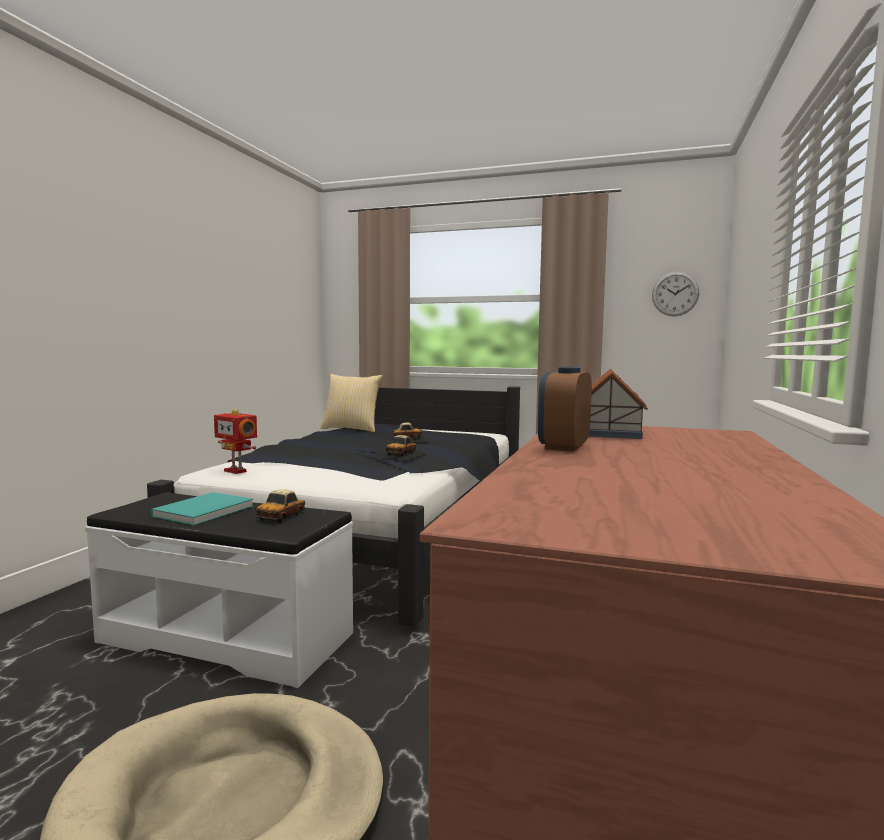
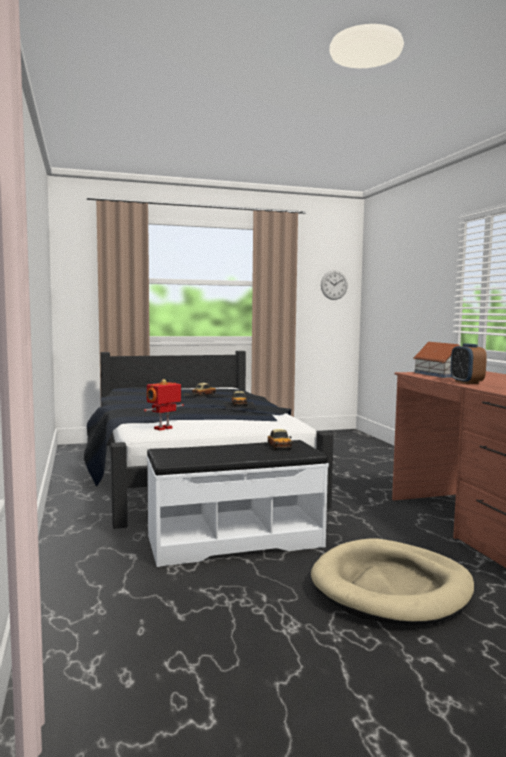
camera: 35 degrees left, 0 degrees up
turquoise book [150,492,254,525] -> none
toy robot [214,409,257,474] -> toy robot turned 135 degrees clockwise [144,379,184,430]
pillow [320,374,383,432] -> none

